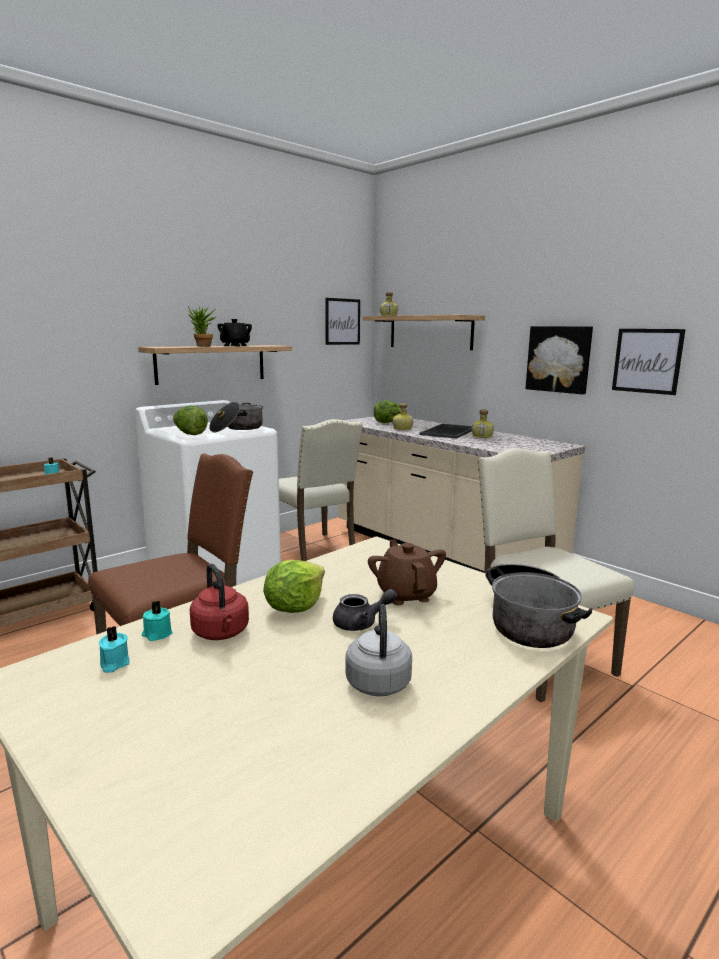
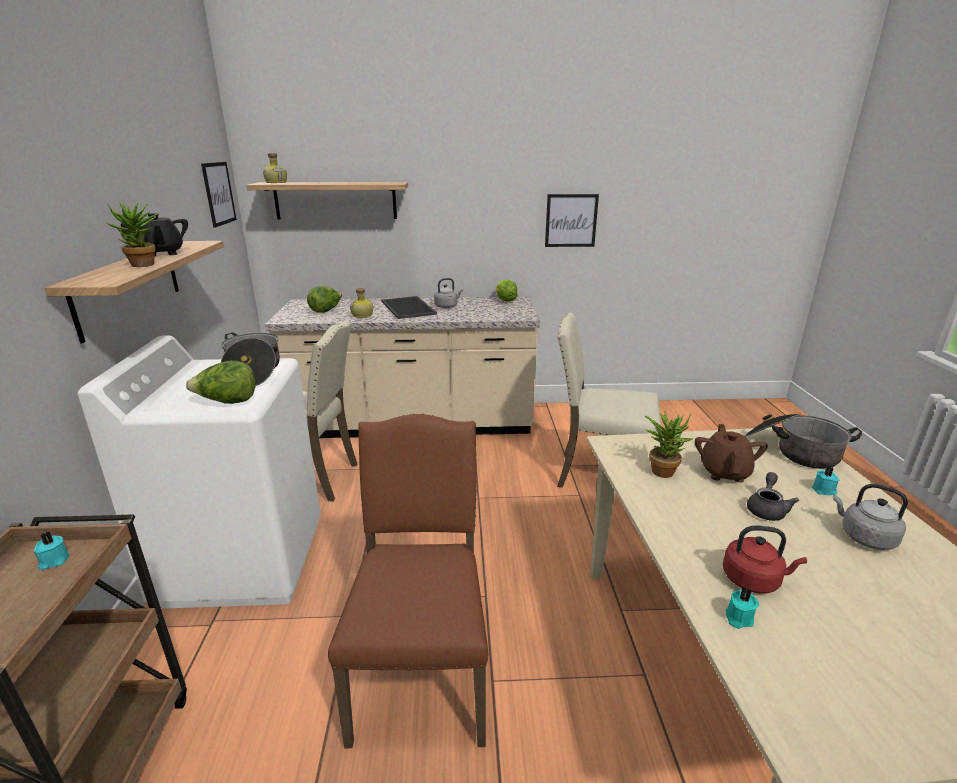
camera: 50 degrees left, 10 degrees up
turquoise candle [99,626,130,672] -> turquoise candle moved to [811,466,839,495]
lettuce [263,560,325,613] -> lettuce moved to [496,279,518,302]
brown teapot [368,540,446,605] -> brown teapot turned 75 degrees clockwise [695,424,768,483]
bottle [472,410,494,438] -> grey kettle [434,278,463,308]
picture [526,326,593,394] -> none
none -> potted plant [644,411,694,478]

